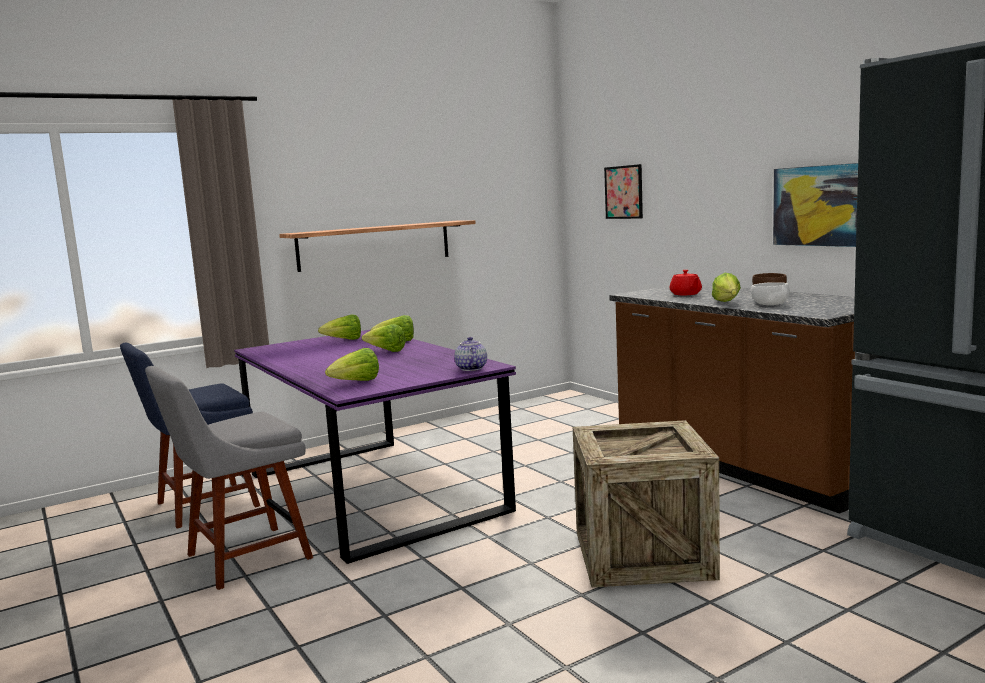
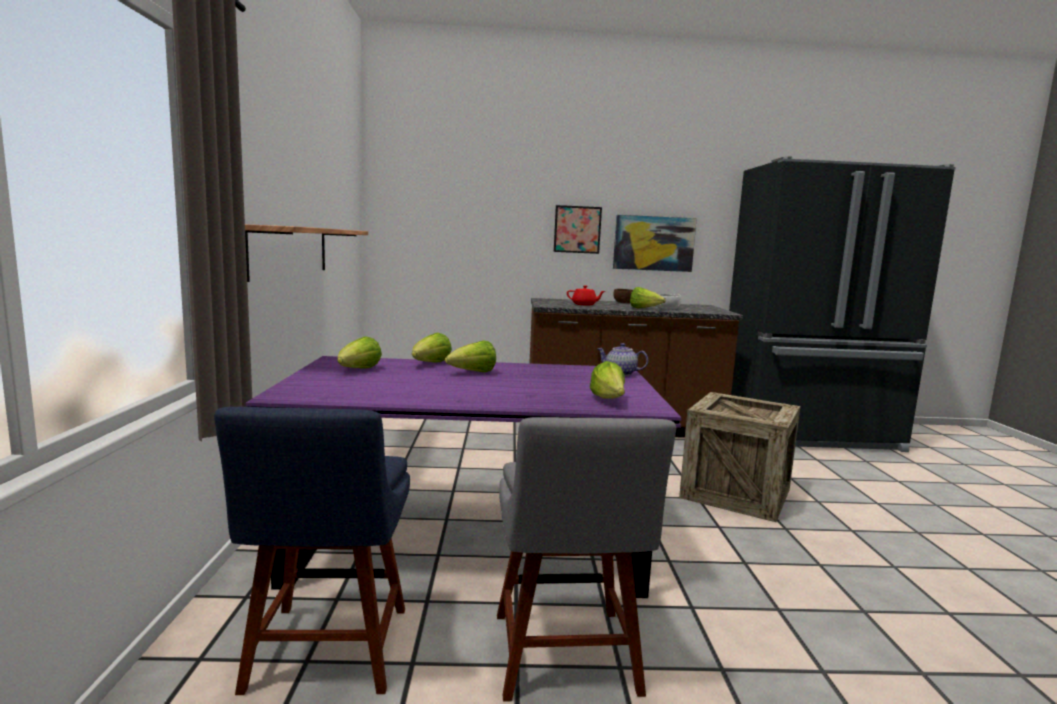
camera: 60 degrees left, 0 degrees up
picture [604,164,643,219] -> picture moved to [554,205,602,254]

